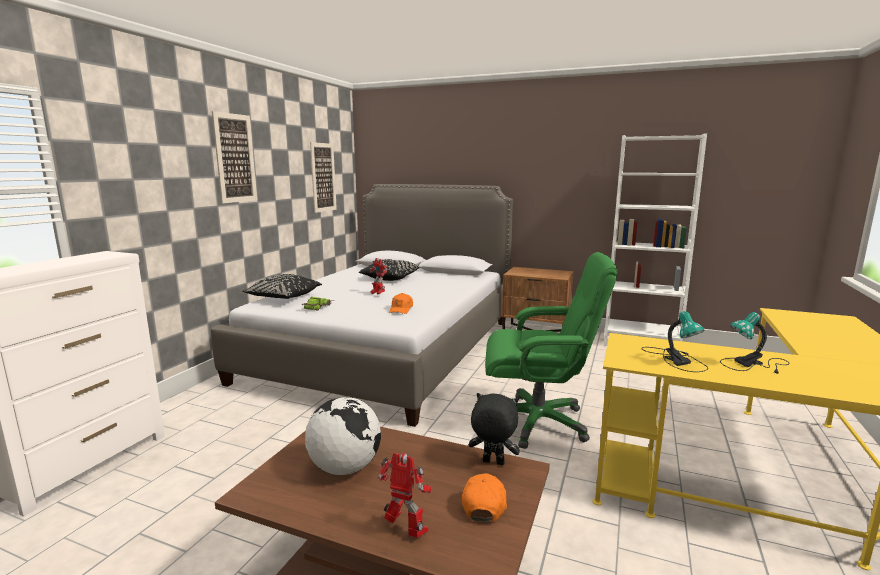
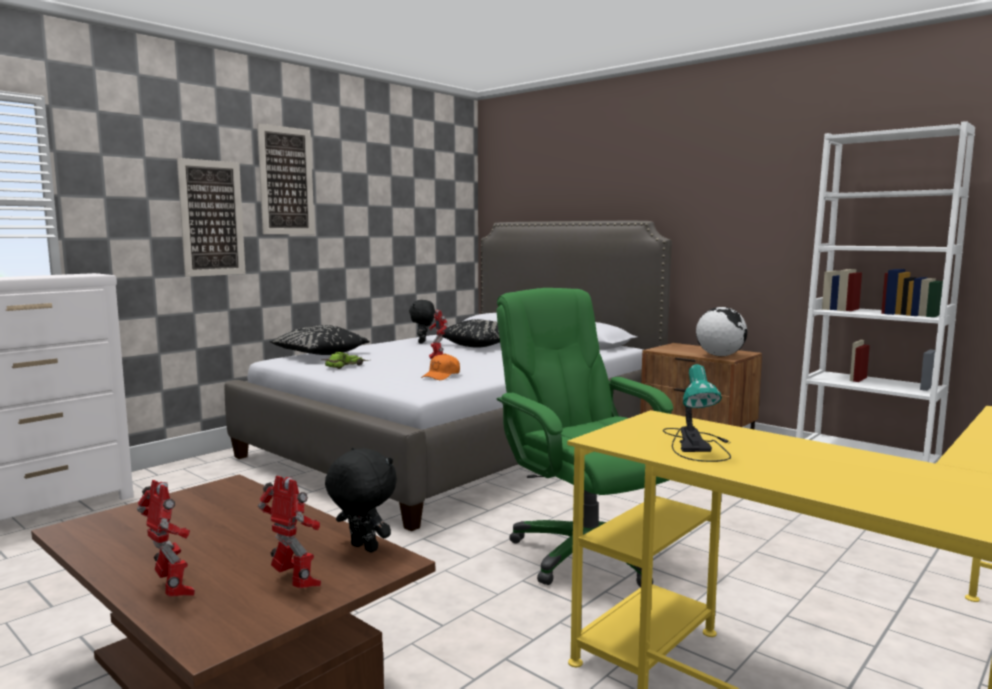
camera: 20 degrees right, 5 degrees down
globe [305,397,381,475] -> globe moved to [696,307,747,356]
picture [310,142,337,213] -> picture moved to [177,158,246,277]
orange cap [462,473,507,522] -> toy robot [258,476,321,588]
green office chair [485,252,618,449] -> green office chair turned 150 degrees counterclockwise [496,288,673,587]
table lamp [720,312,789,374] -> none
none -> black plush toy [409,300,435,343]

